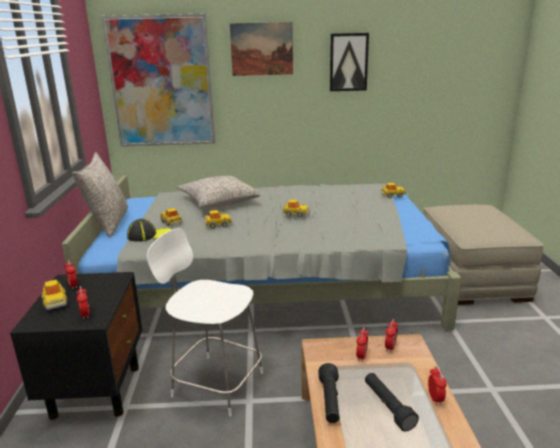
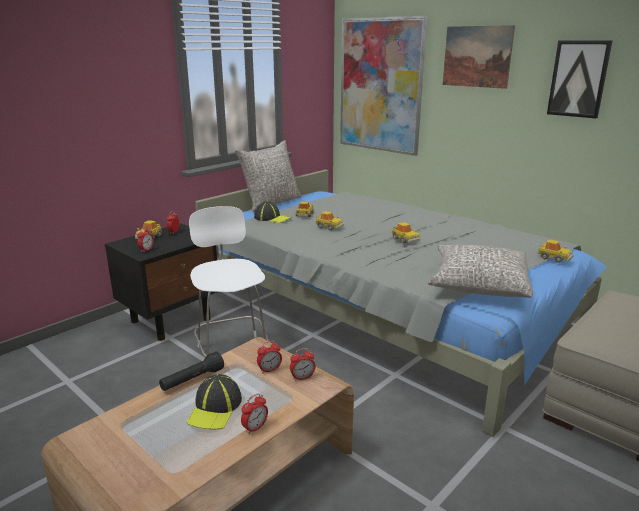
camera: 45 degrees right, 0 degrees up
grey pillow [177,176,260,208] -> grey pillow moved to [428,245,533,298]
black flashlight [365,373,419,432] -> cap [186,374,242,430]

